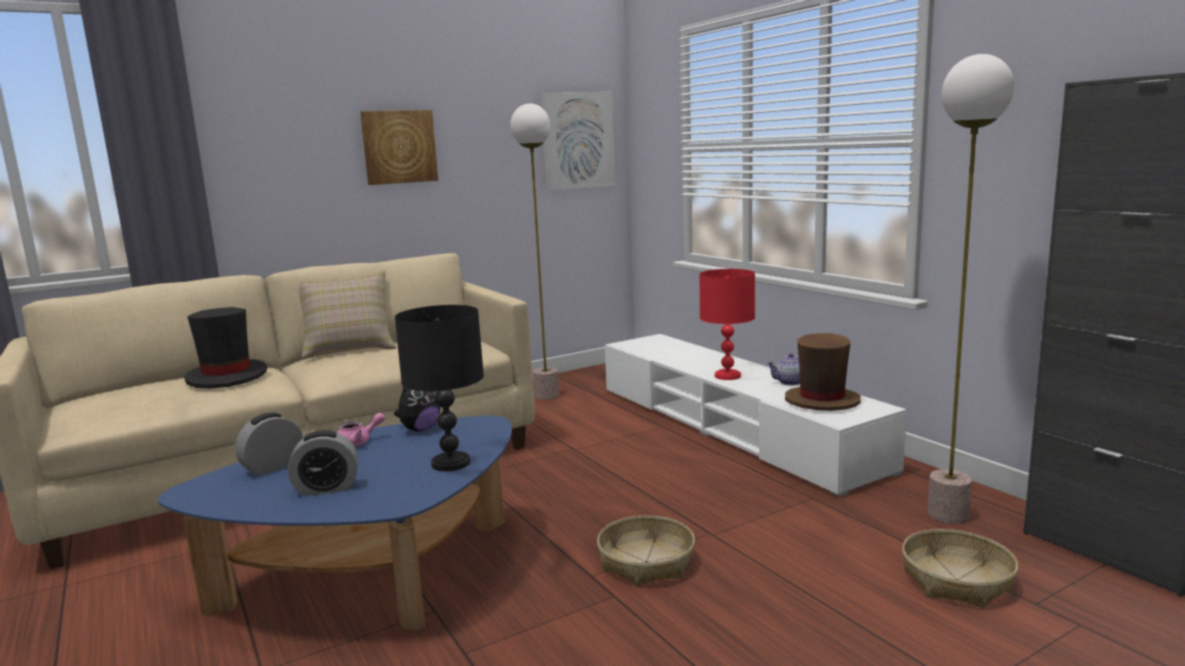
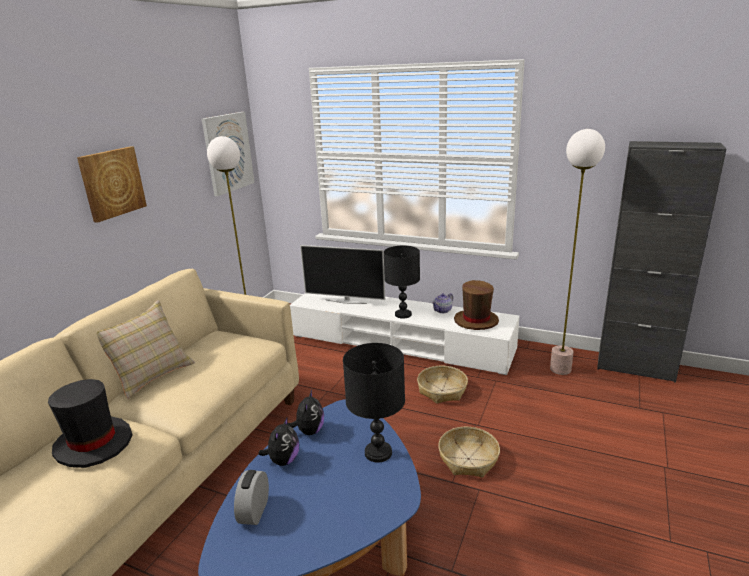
camera: 35 degrees left, 10 degrees up
alarm clock [288,430,358,496] -> none
pink teapot [338,413,385,446] -> plush toy [258,416,299,466]
red table lamp [700,269,755,380] -> black table lamp [384,246,420,318]
basket [902,529,1019,608] -> basket moved to [417,366,468,404]
none -> television [300,245,385,304]

